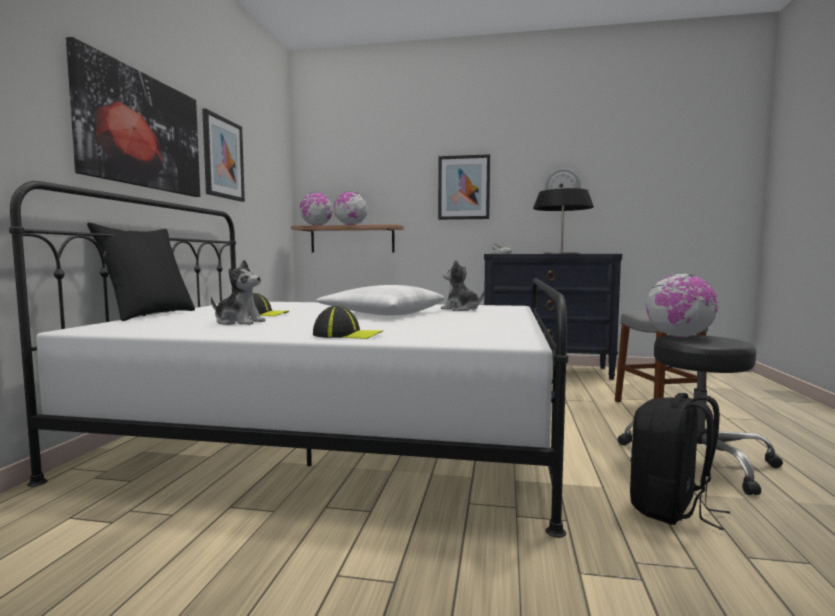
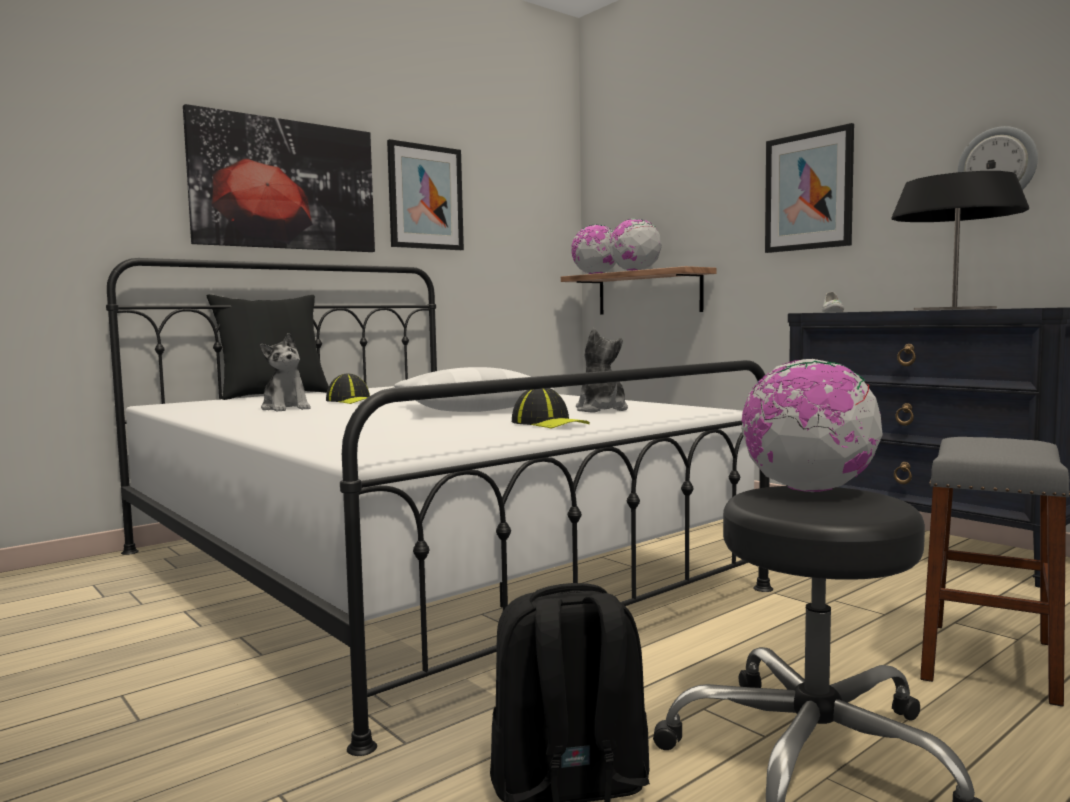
camera: 40 degrees right, 0 degrees up
cap [313,306,383,339] -> cap moved to [512,388,590,429]

